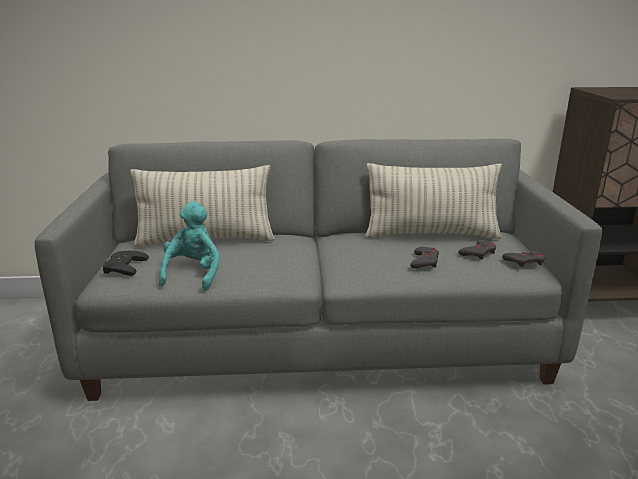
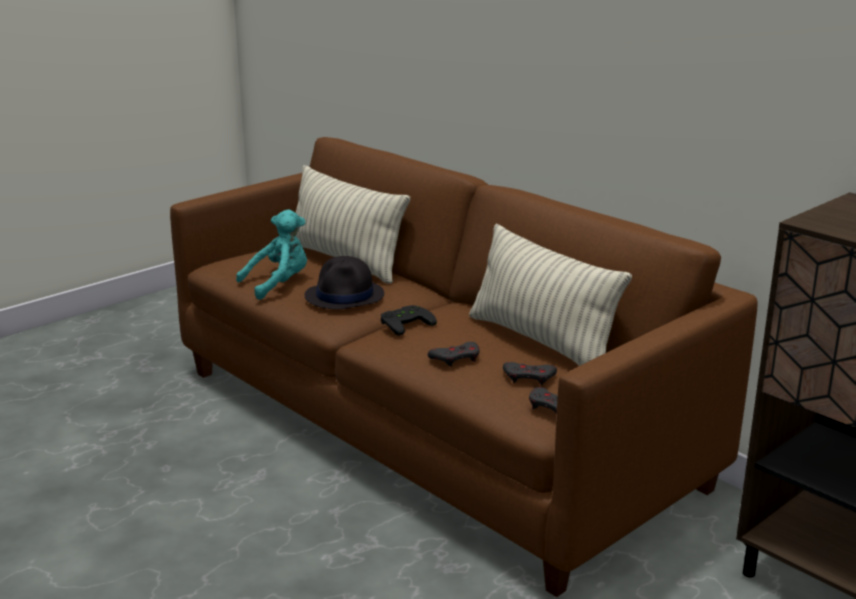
camera: 50 degrees right, 0 degrees up
grey sofa [35,139,602,401] -> brown sofa [170,137,758,597]
black game controller [103,251,149,276] -> black game controller moved to [380,305,437,336]
none -> black hat [304,256,384,310]

